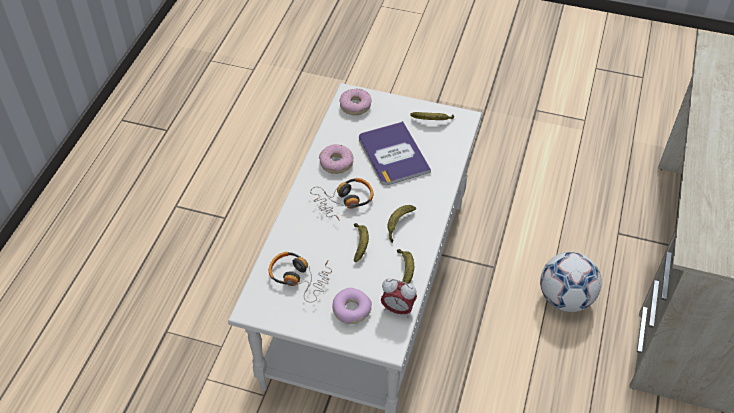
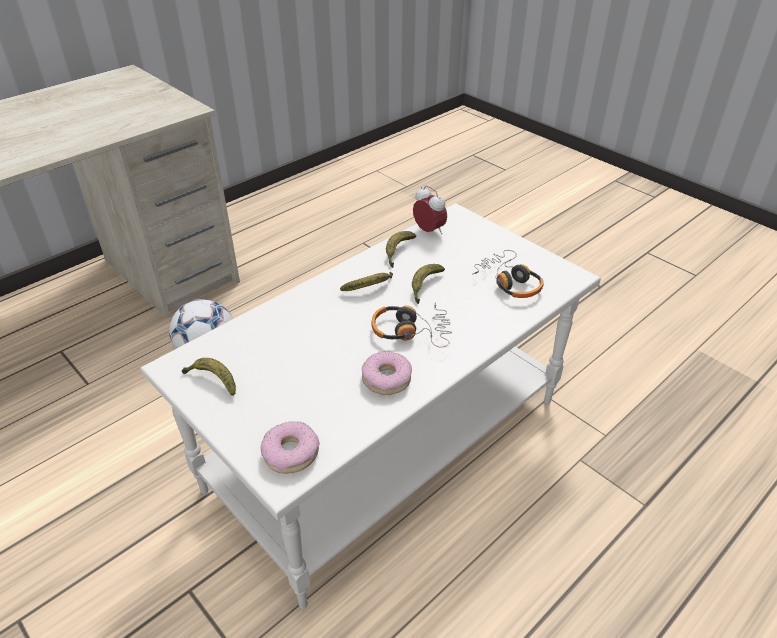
camera: 150 degrees left, 10 degrees down
donut [332,288,372,324] -> none
book [359,121,431,185] -> none

